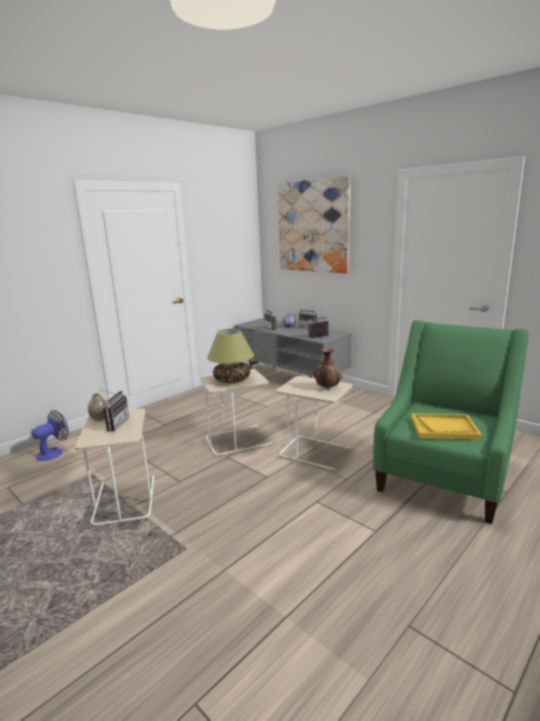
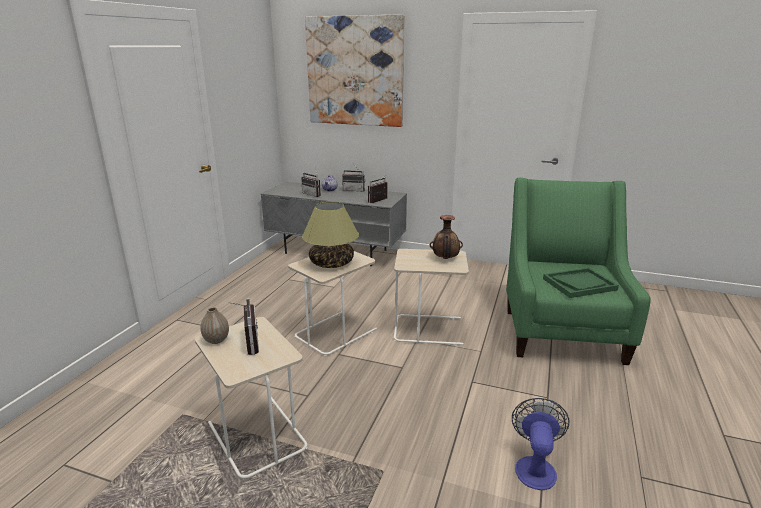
camera: 25 degrees left, 5 degrees up
fan [31,410,69,461] -> fan moved to [512,398,569,490]
yellow tray [411,413,482,440] -> green tray [543,268,619,298]

